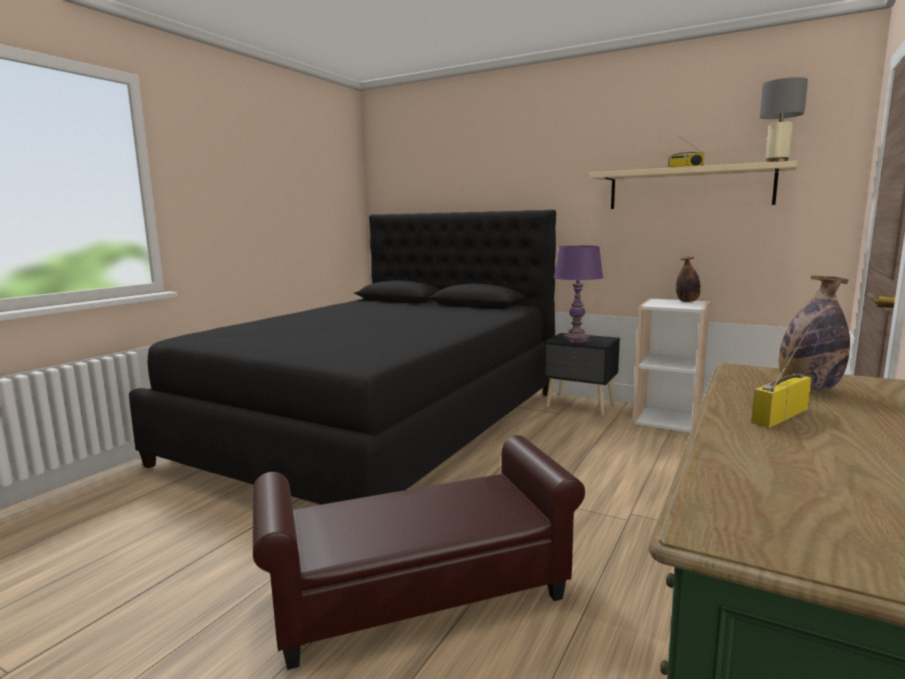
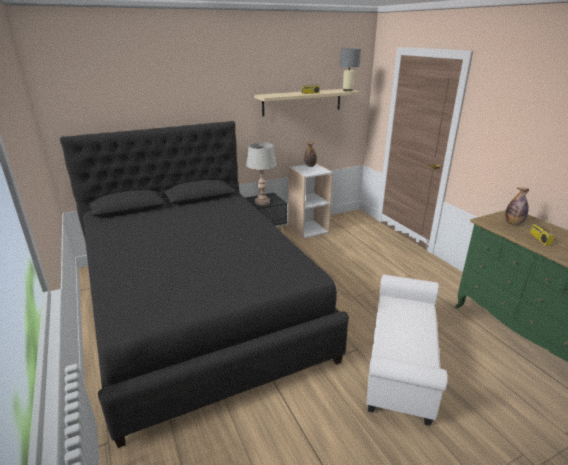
camera: 55 degrees left, 15 degrees up
brown ottoman [253,435,585,670] -> white ottoman [366,275,448,426]
purple table lamp [554,245,603,343] -> grey table lamp [246,143,277,205]

